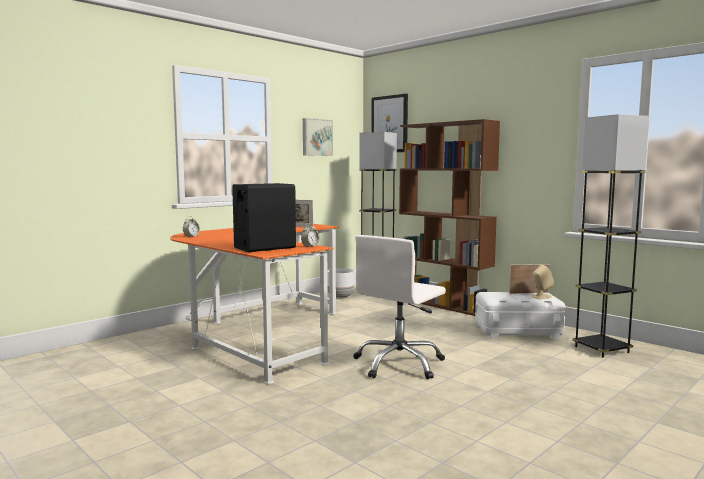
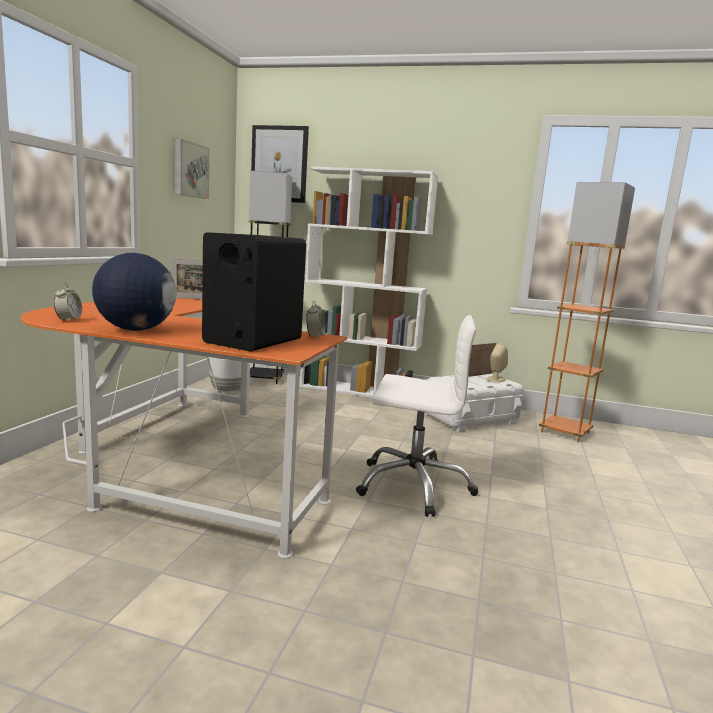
camera: 30 degrees left, 5 degrees up
white office chair [353,235,446,379] -> white office chair turned 90 degrees counterclockwise [356,315,478,517]
brown bookcase [399,119,500,316] -> white bookcase [300,167,438,398]
grey floor lamp [572,114,649,358] -> orange floor lamp [539,182,635,442]
none -> globe [92,253,176,331]

